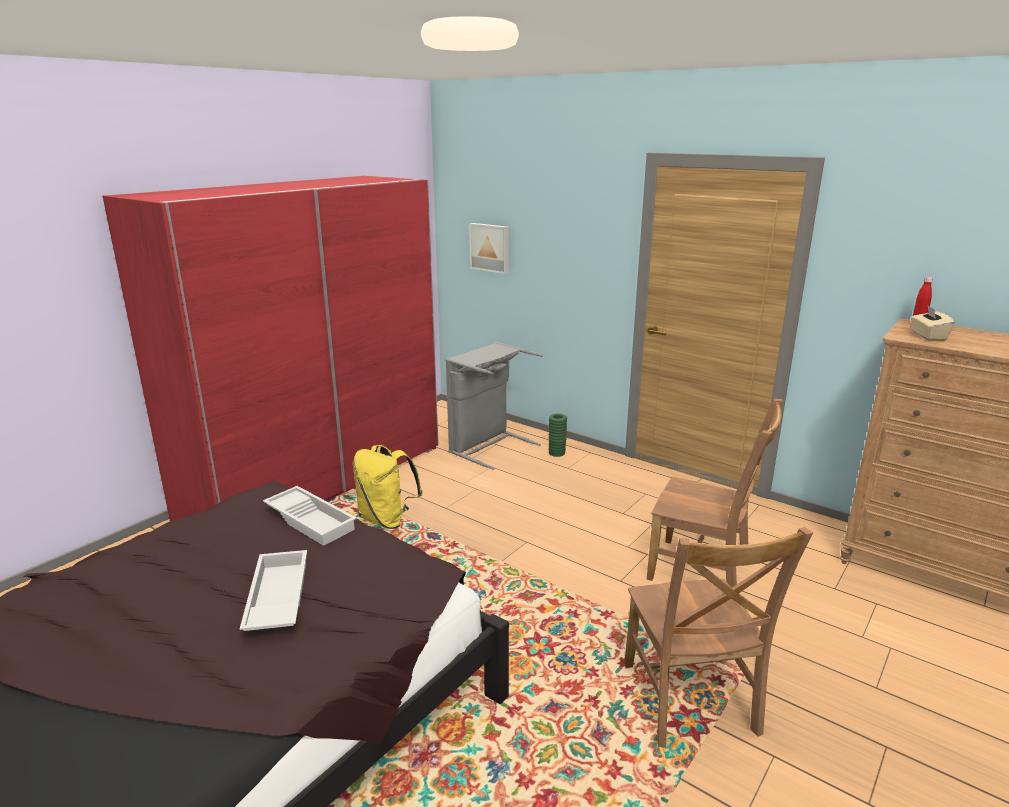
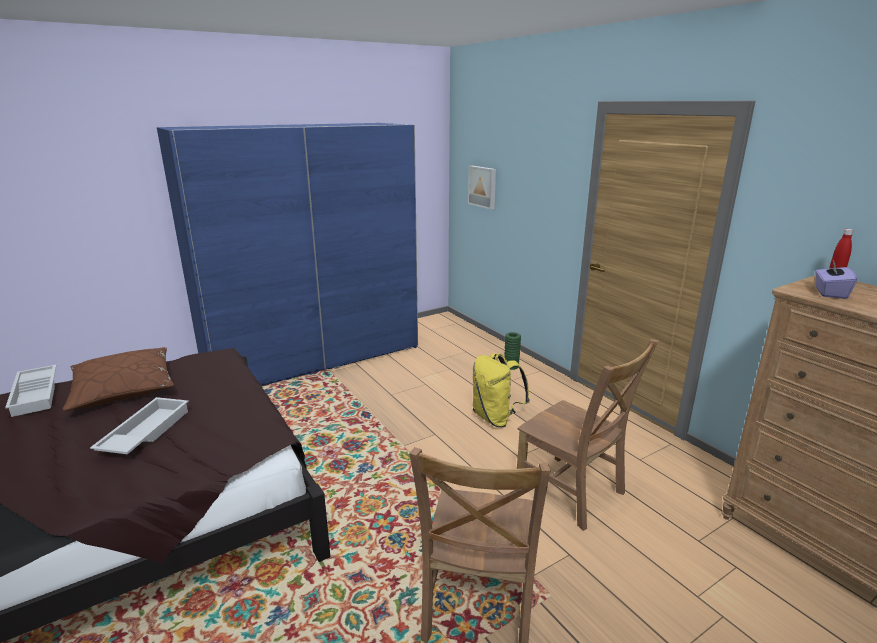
camera: 20 degrees right, 0 degrees up
red wardrobe [103,176,439,521] -> blue wardrobe [157,123,418,386]
white tray [263,486,357,546] -> white tray moved to [5,365,56,417]
yellow backpack [353,445,423,529] -> yellow backpack moved to [473,353,530,427]
grey laundry basket [446,342,543,470] -> none
beige tissue box [911,305,955,340] -> purple tissue box [815,260,857,299]
none -> brown pillow [63,347,174,411]

